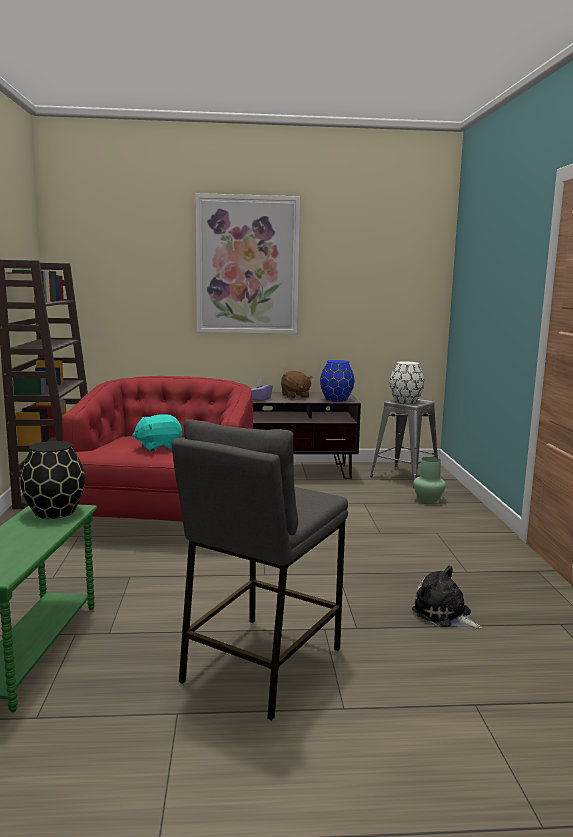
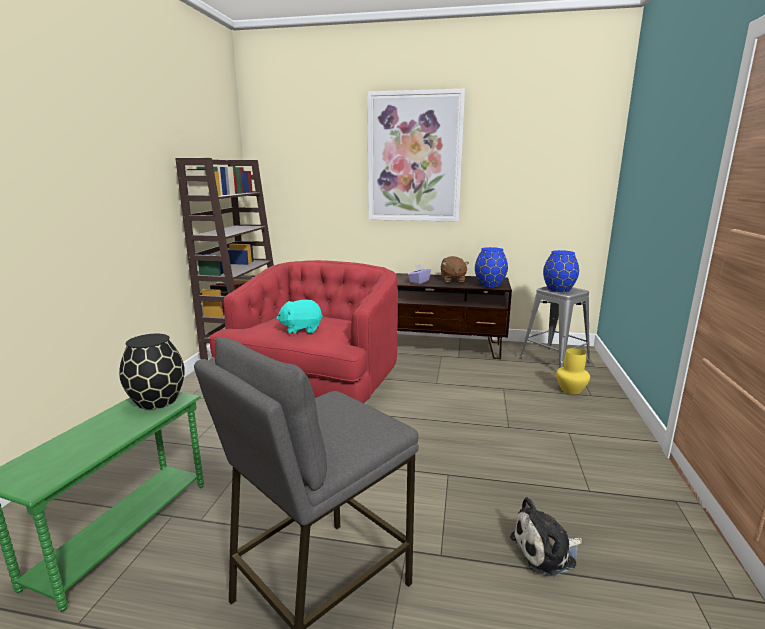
camera: 15 degrees right, 5 degrees up
white vase [390,361,424,403] -> blue vase [543,250,579,292]
plush toy [412,566,482,629] -> plush toy turned 75 degrees counterclockwise [510,497,582,576]
green vase [413,457,446,503] -> yellow vase [556,348,590,395]

